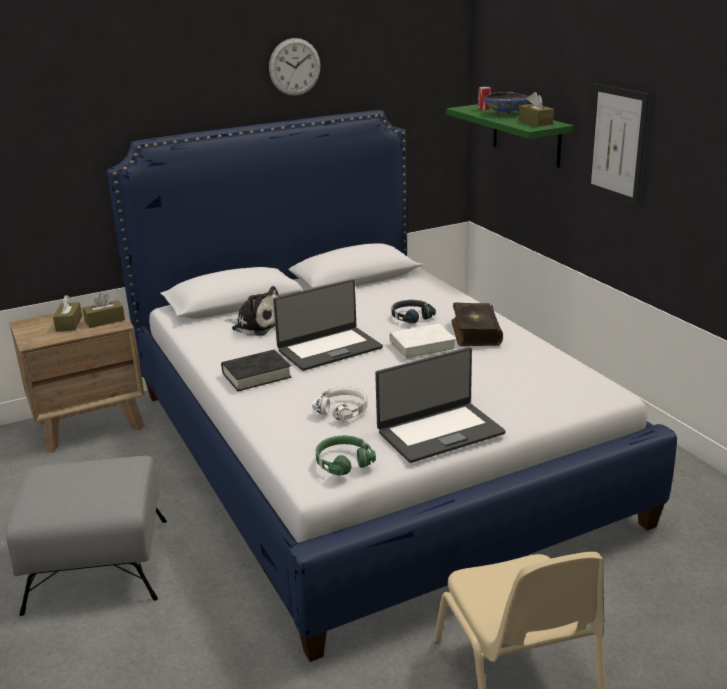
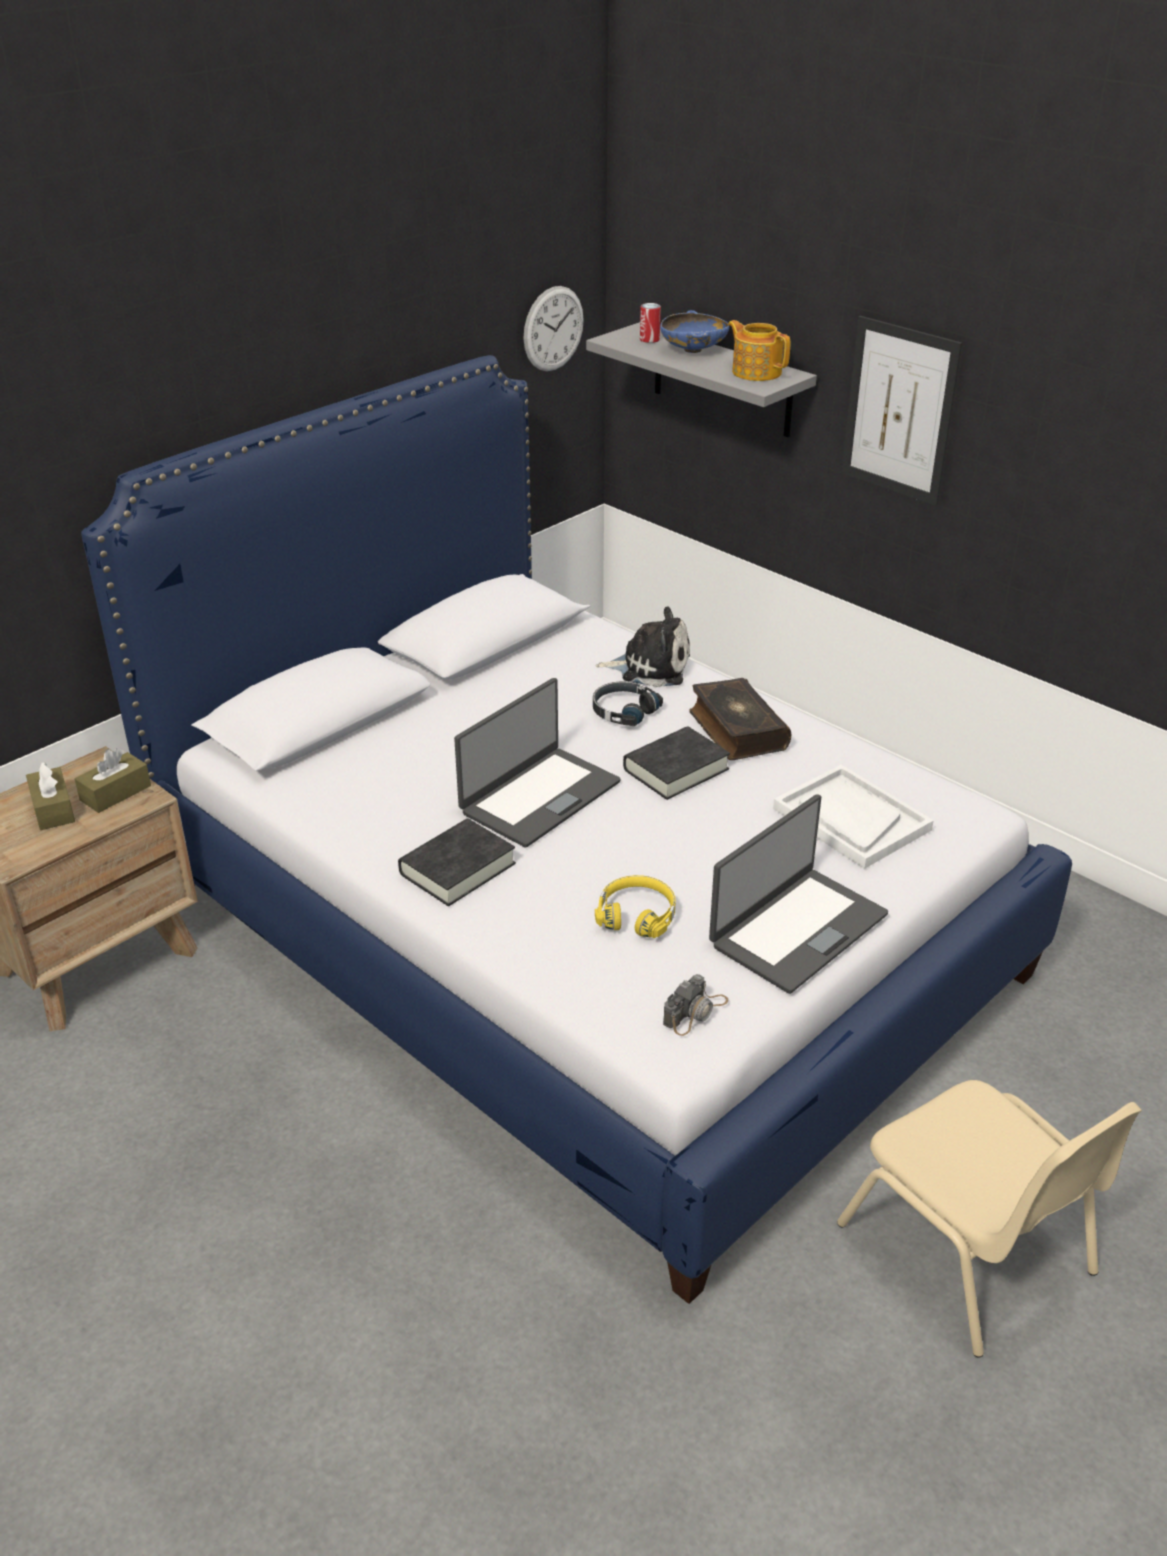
camera: 20 degrees left, 10 degrees up
grey ottoman [6,456,167,616] -> none
plush toy [225,286,280,335] -> plush toy moved to [596,606,690,687]
wall clock [269,38,320,96] -> wall clock moved to [523,286,584,372]
white headphones [312,387,368,421] -> yellow headphones [595,875,676,938]
green headphones [316,435,376,476] -> camera [663,974,728,1036]
white book [389,324,456,360] -> black book [623,726,730,800]
green shelf [446,104,573,168] -> grey shelf [586,322,817,437]
brown tissue box [518,92,554,127] -> teapot [728,320,791,381]
none -> white tray [773,765,934,869]

